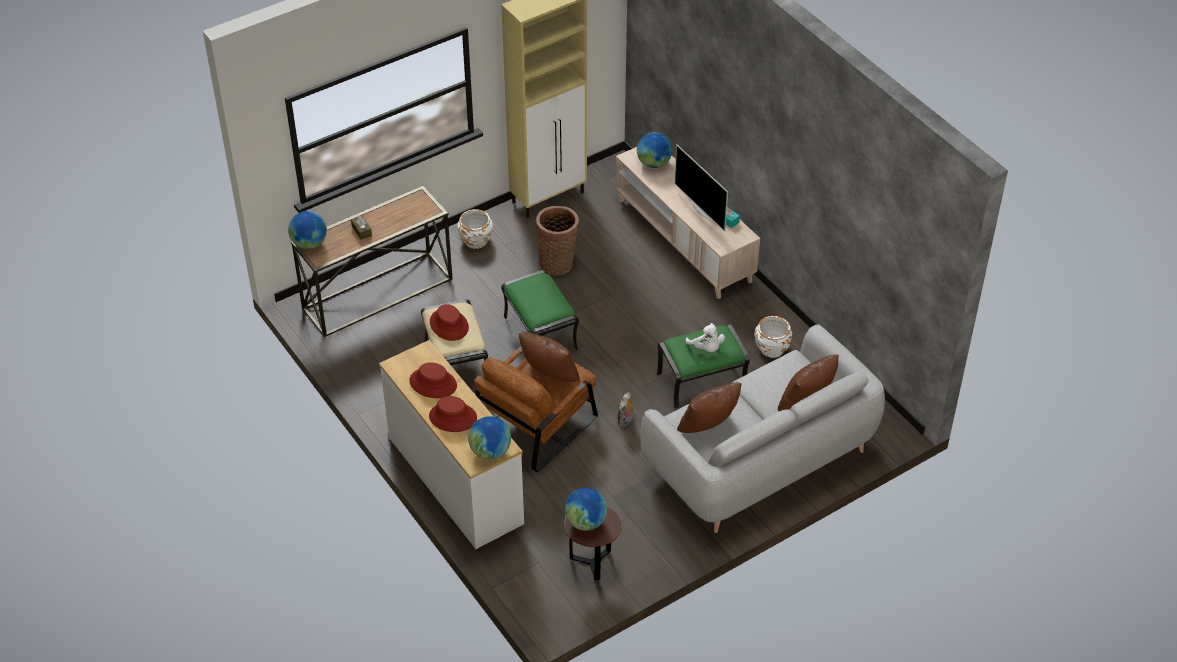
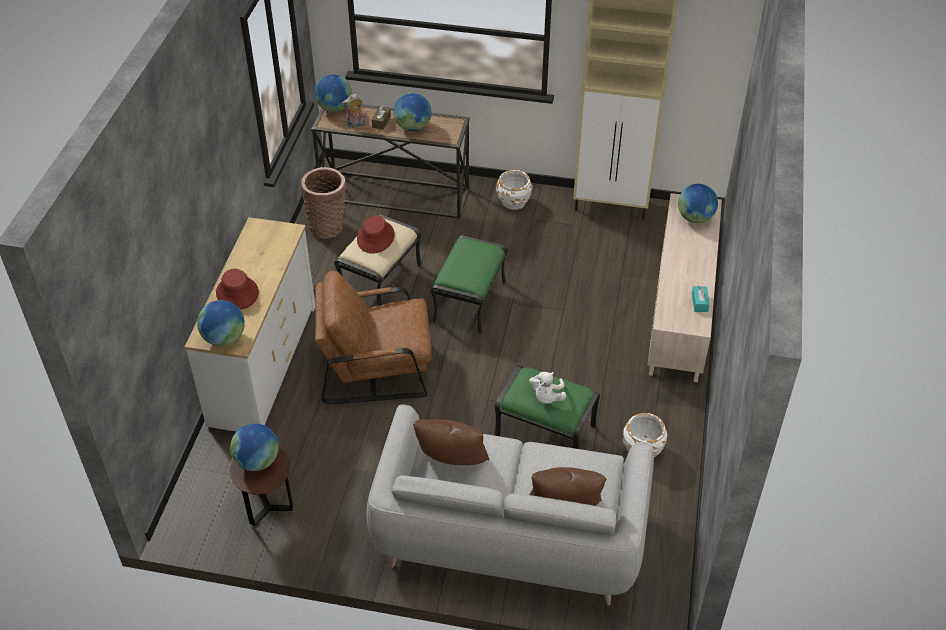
camera: 45 degrees right, 0 degrees up
red hat [409,362,457,398] -> none
brown pillow [519,331,580,382] -> none
basket [536,206,579,276] -> basket moved to [301,167,346,239]
plush toy [617,393,635,427] -> plush toy moved to [342,94,366,129]
television [675,144,728,231] -> none
none -> globe [394,93,431,131]

